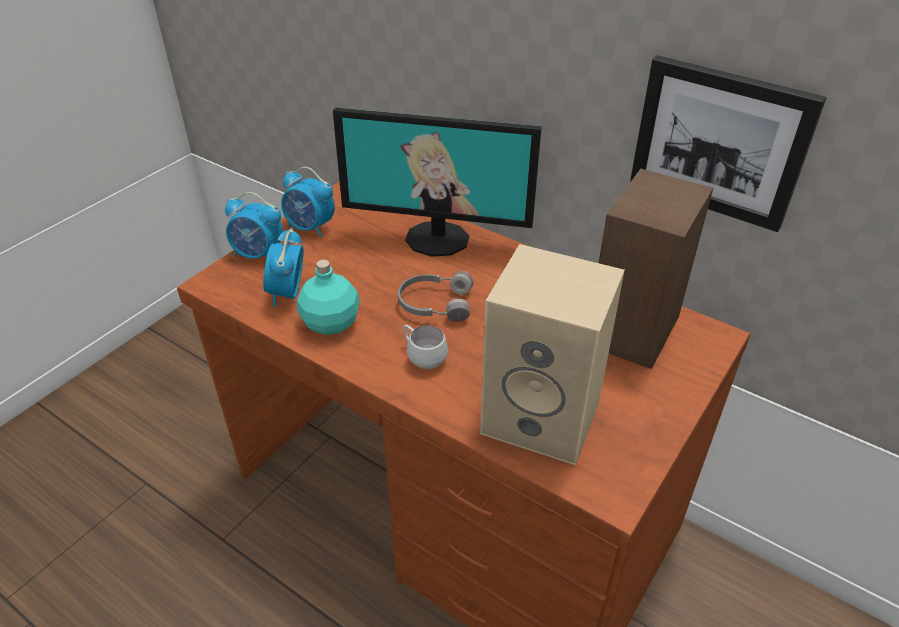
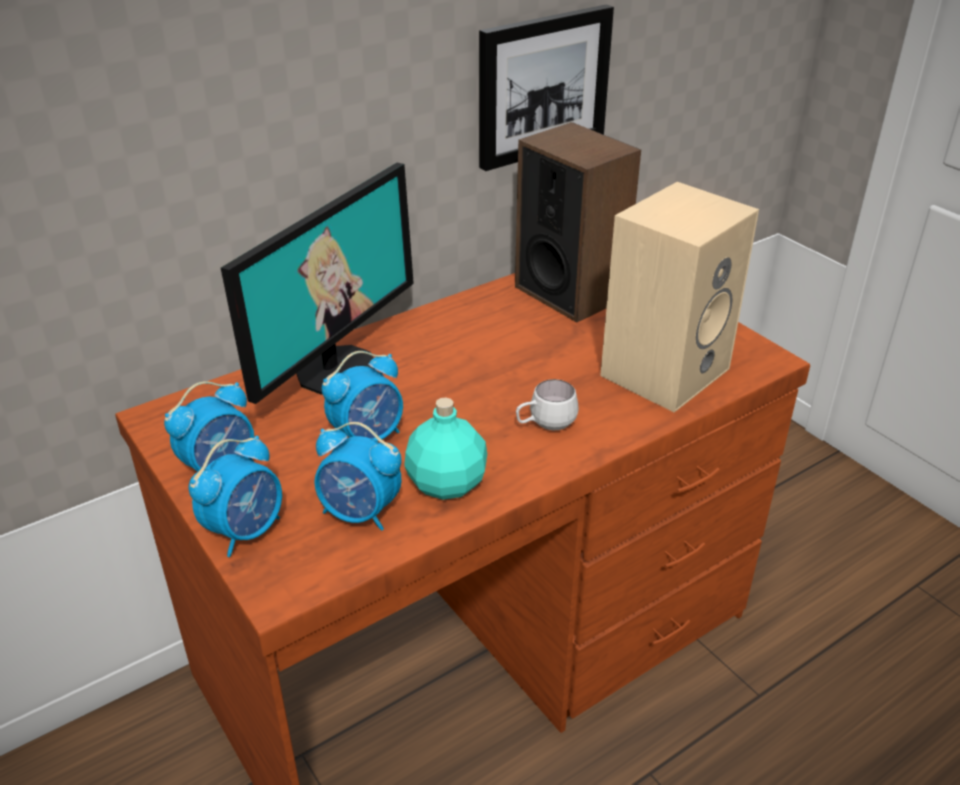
camera: 70 degrees left, 5 degrees down
grey headphones [398,271,474,321] -> none
none -> alarm clock [322,351,403,441]

